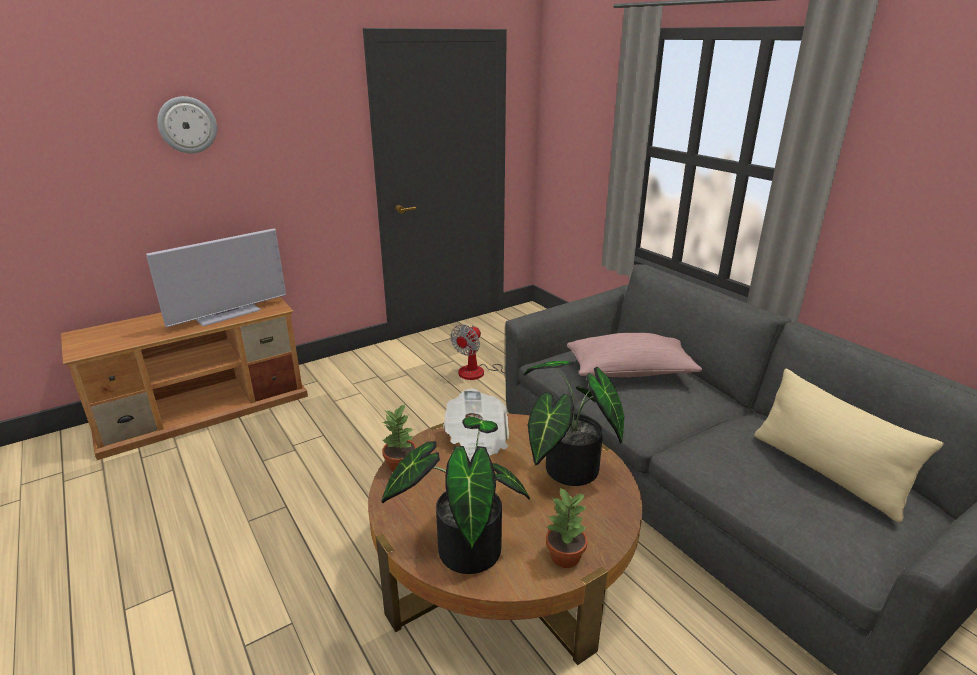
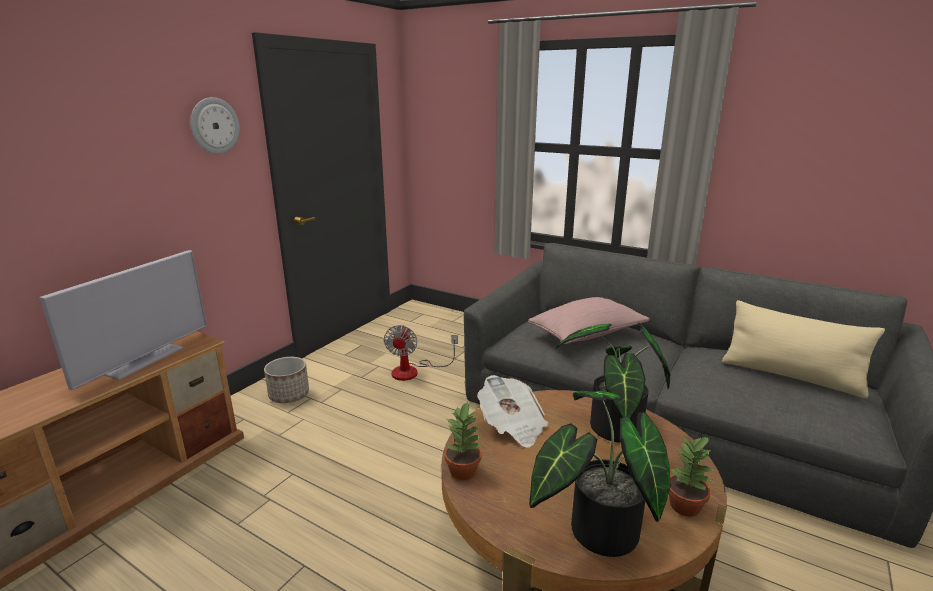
camera: 25 degrees left, 5 degrees down
wall clock [157,96,217,153] -> wall clock moved to [190,97,240,154]
none -> planter [264,357,309,403]

